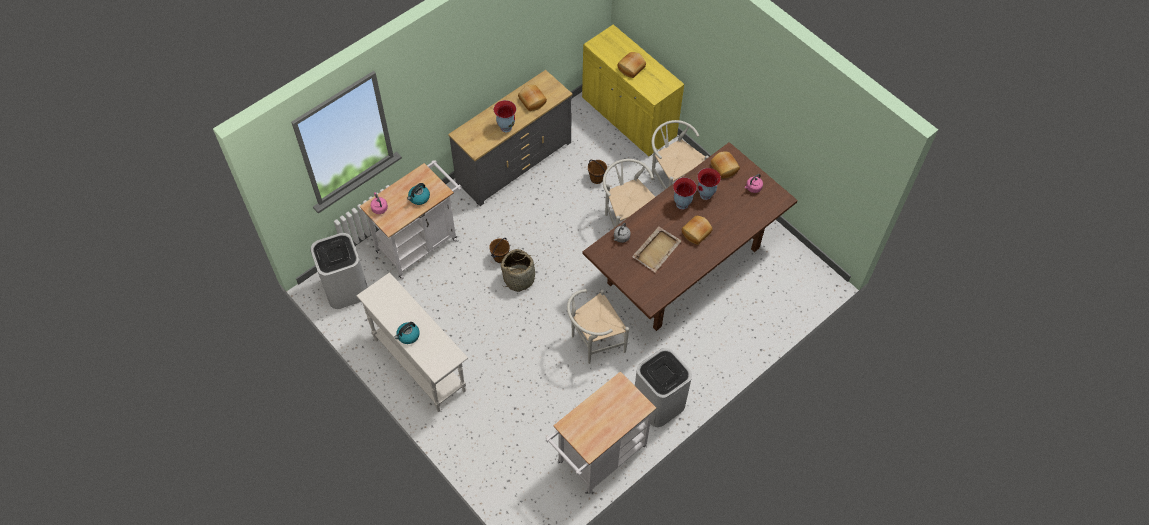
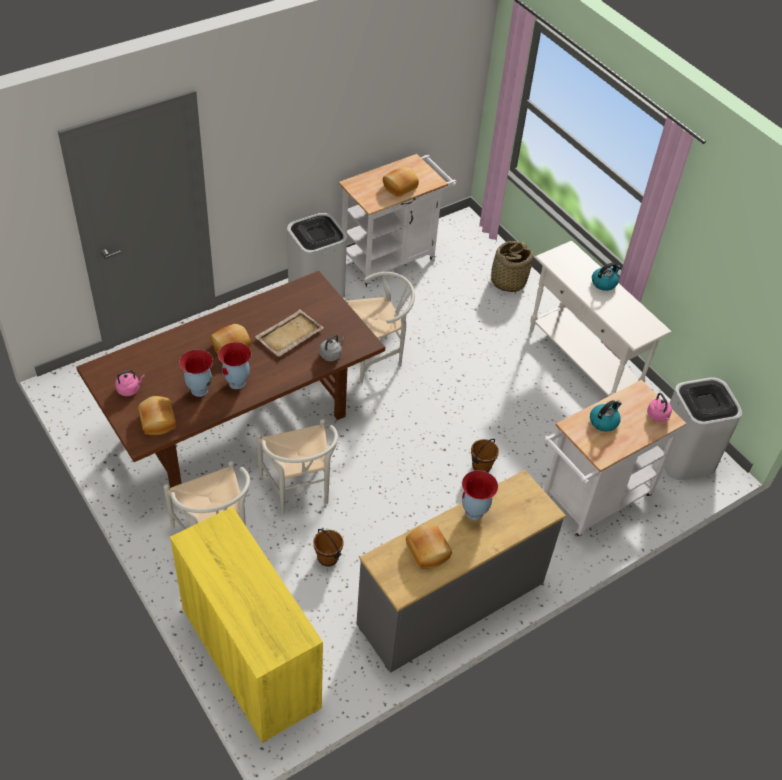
camera: 175 degrees left, 10 degrees down
basket [501,249,538,292] -> basket moved to [489,241,534,292]
bread [618,52,646,78] -> bread moved to [383,167,419,197]

